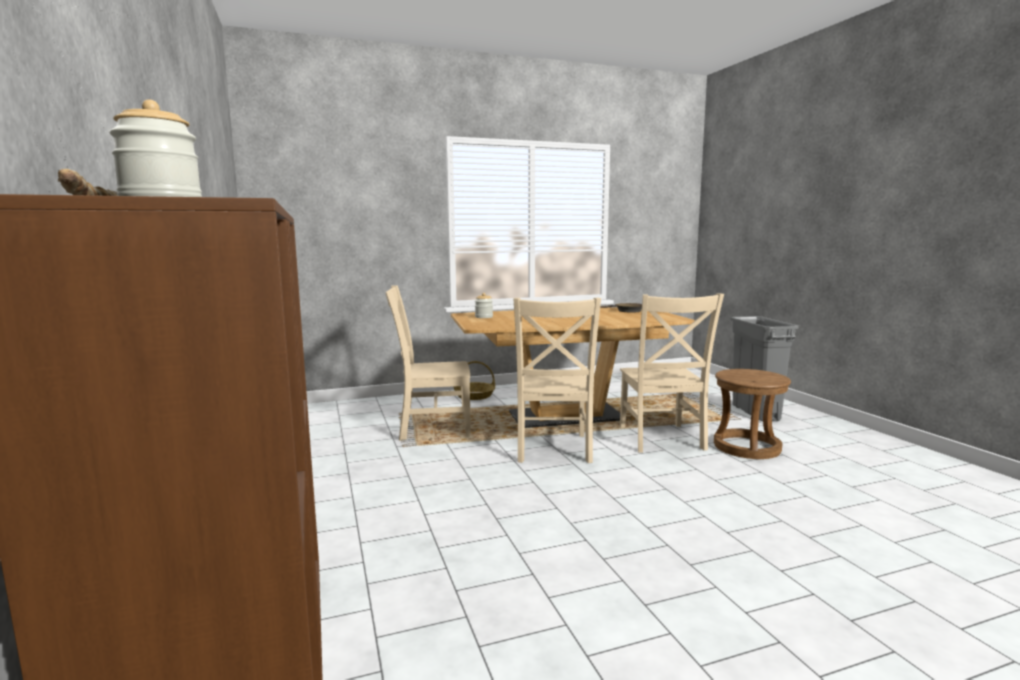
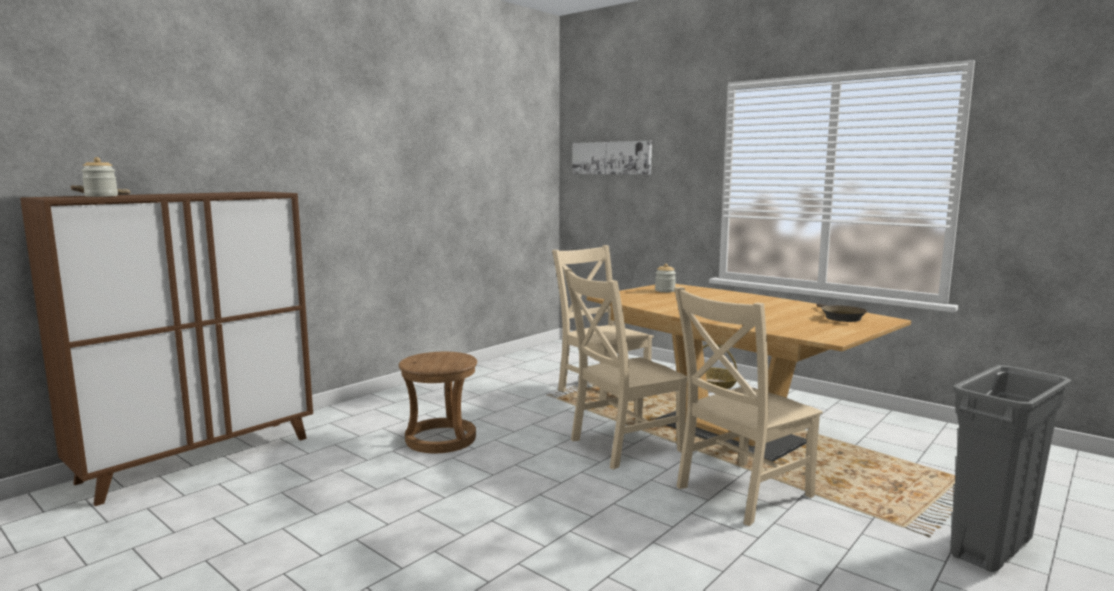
camera: 60 degrees right, 0 degrees up
brown stool [714,369,791,459] -> brown stool moved to [399,352,477,453]
none -> picture [572,141,652,175]

